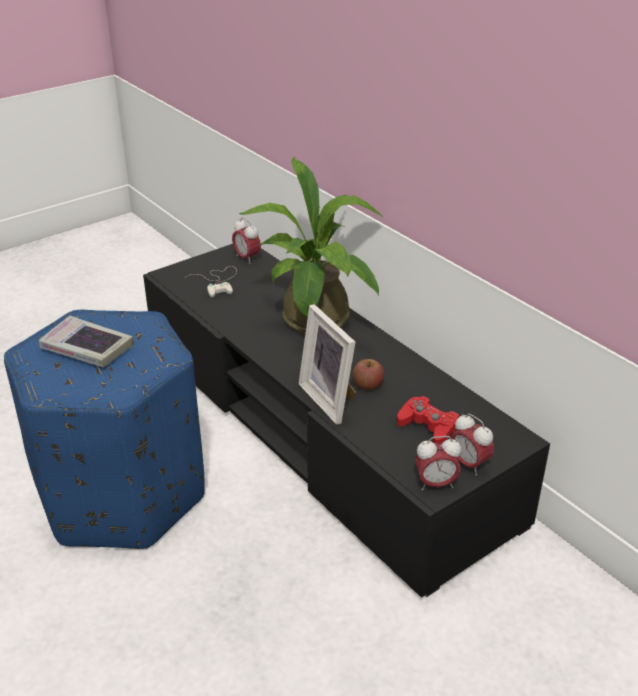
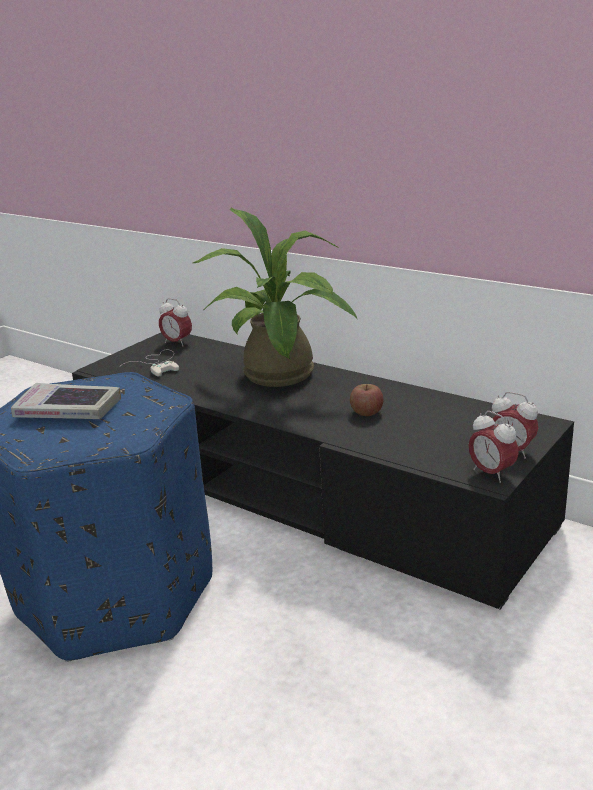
camera: 15 degrees left, 10 degrees down
picture frame [299,304,356,425] -> none
red game controller [397,396,459,443] -> none
alarm clock [415,436,461,490] -> alarm clock turned 75 degrees clockwise [469,411,519,483]

